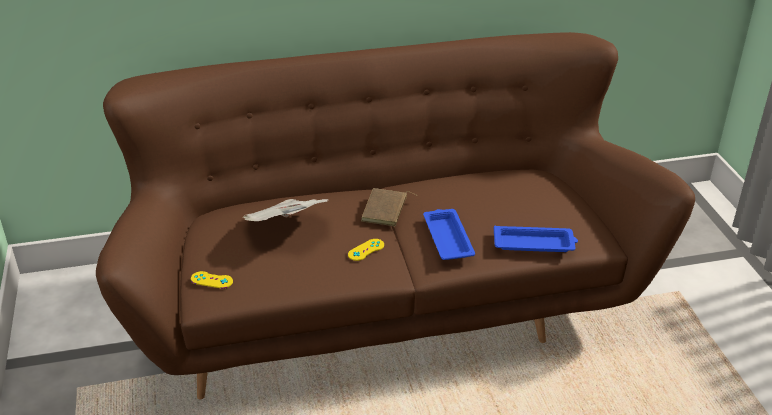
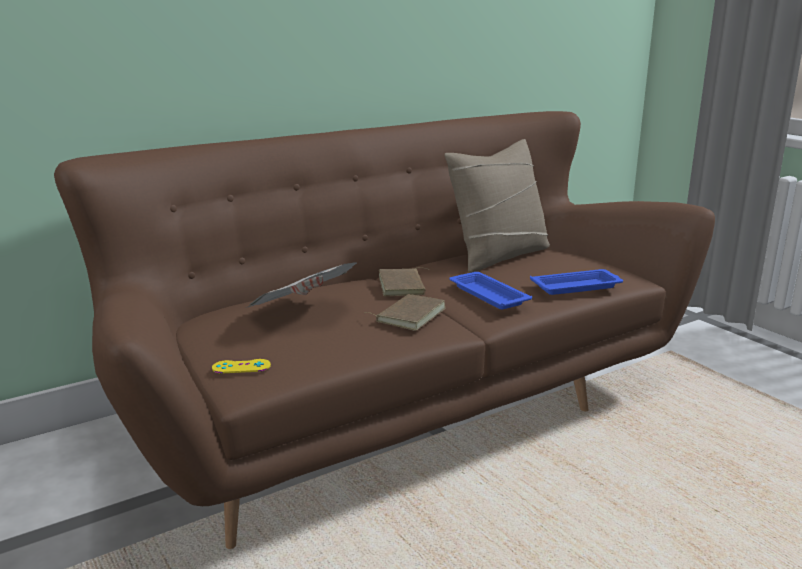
camera: 20 degrees left, 15 degrees down
yellow game controller [348,239,384,261] -> brown book [365,294,446,331]
none -> beige pillow [444,139,550,273]

